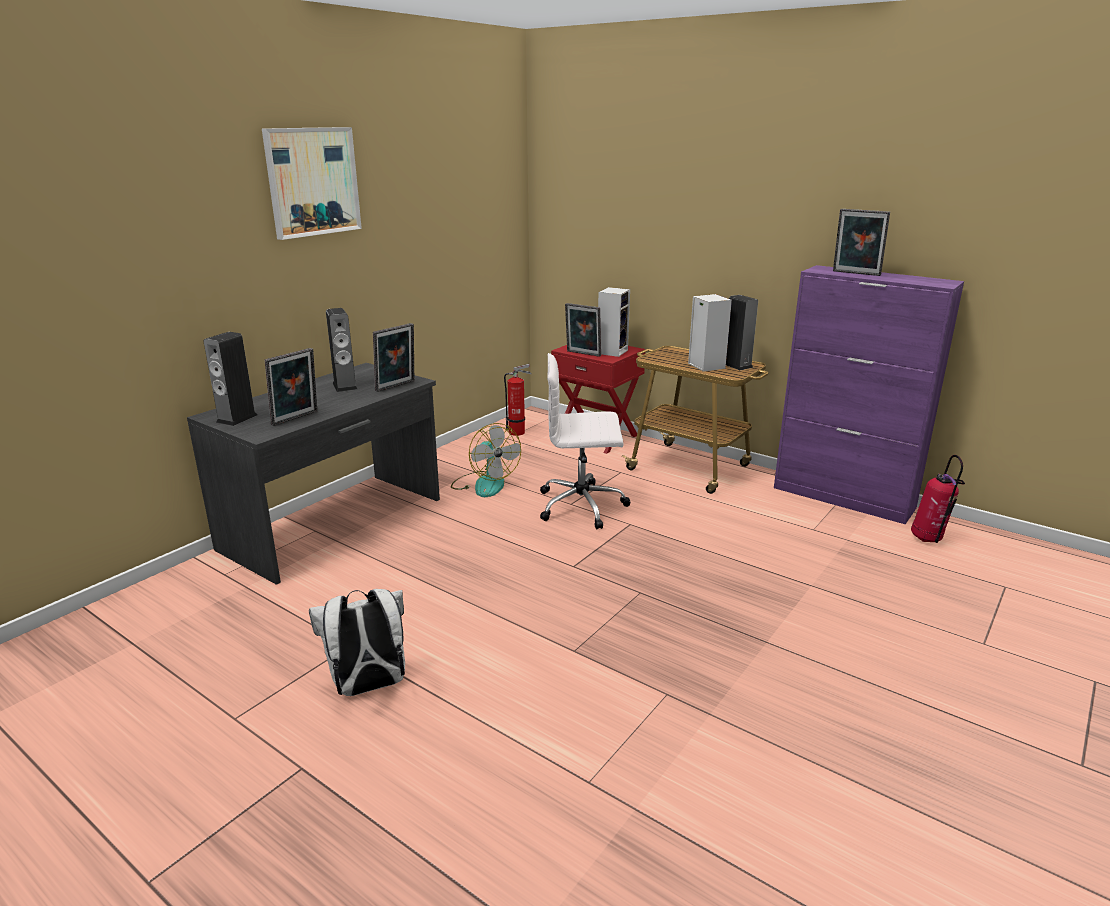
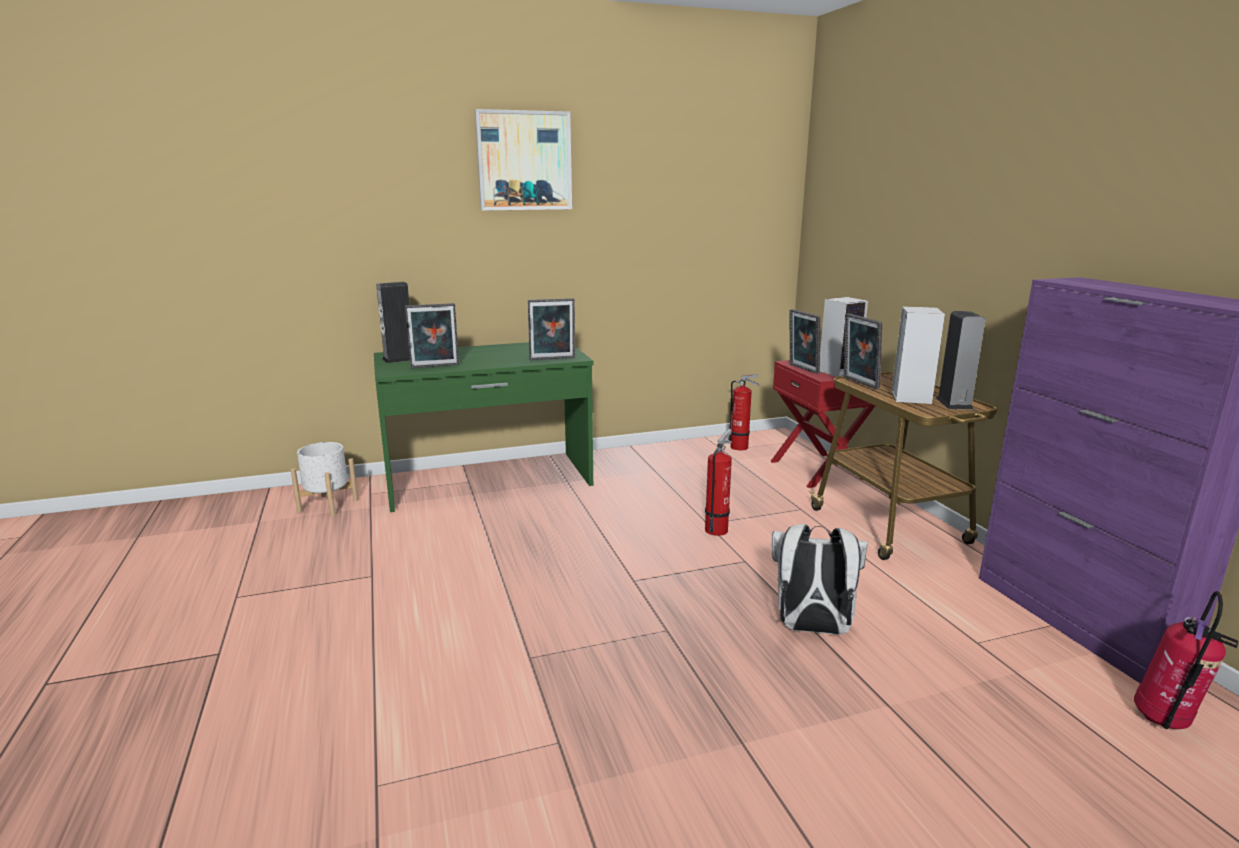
camera: 35 degrees right, 5 degrees down
grey desk [187,363,440,585] -> green desk [374,342,593,512]
white backpack [309,589,405,696] -> white backpack moved to [772,524,868,635]
speaker [326,308,358,392] -> none
fan [451,423,521,497] -> none
white office chair [540,353,630,529] -> fire extinguisher [705,429,732,536]
picture frame [833,209,890,276] -> picture frame moved to [844,313,882,389]
none -> white planter [291,442,358,517]

